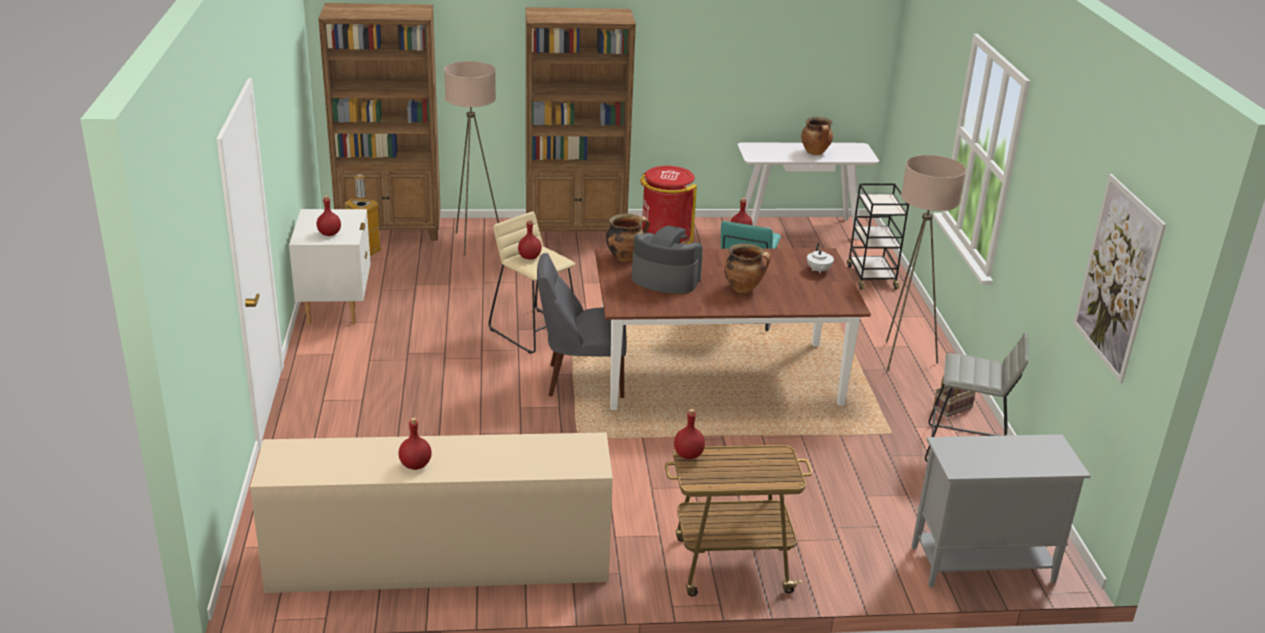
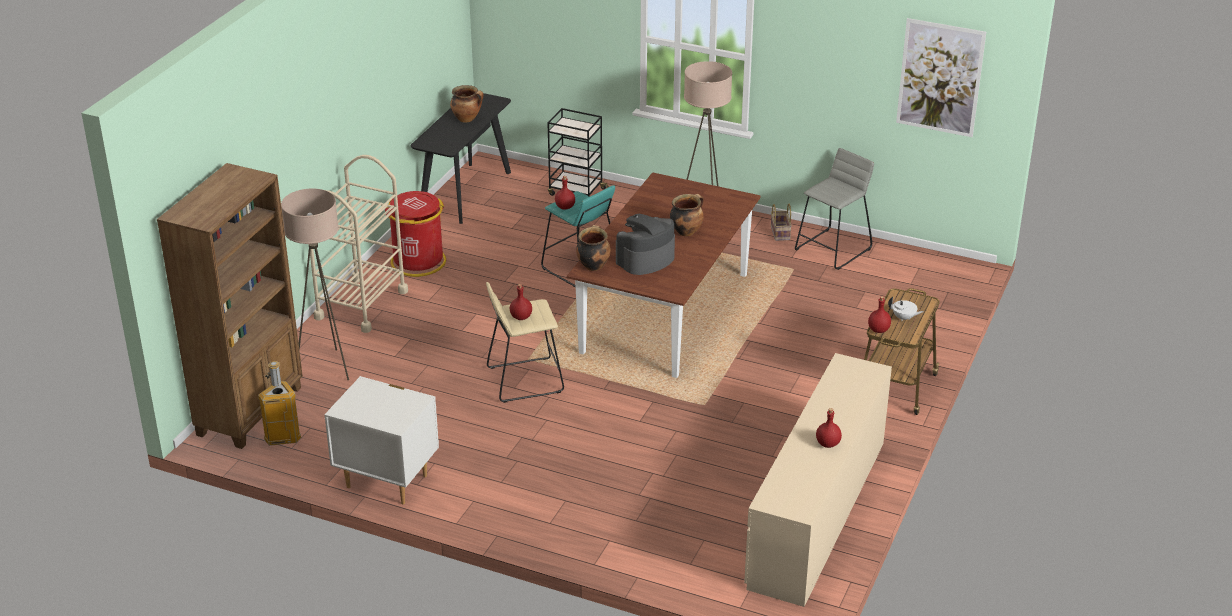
camera: 60 degrees left, 5 degrees up
red bottle [317,196,341,236] -> none
brown bookcase [526,7,636,232] -> beige cart [310,155,408,333]
grey chair [537,253,627,398] -> none
white console table [737,143,879,240] -> black console table [411,93,511,224]
white teapot [807,243,834,274] -> white teapot moved to [888,297,924,321]
grey cabinet [911,434,1091,587] -> none

